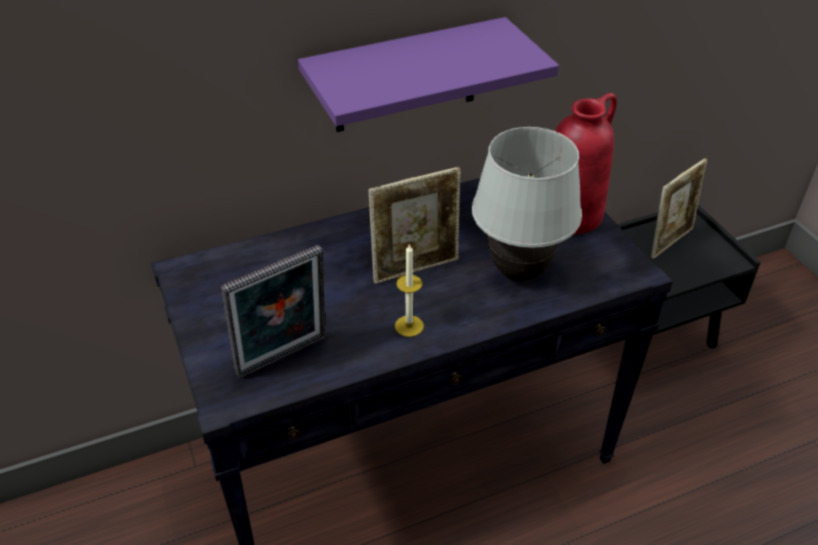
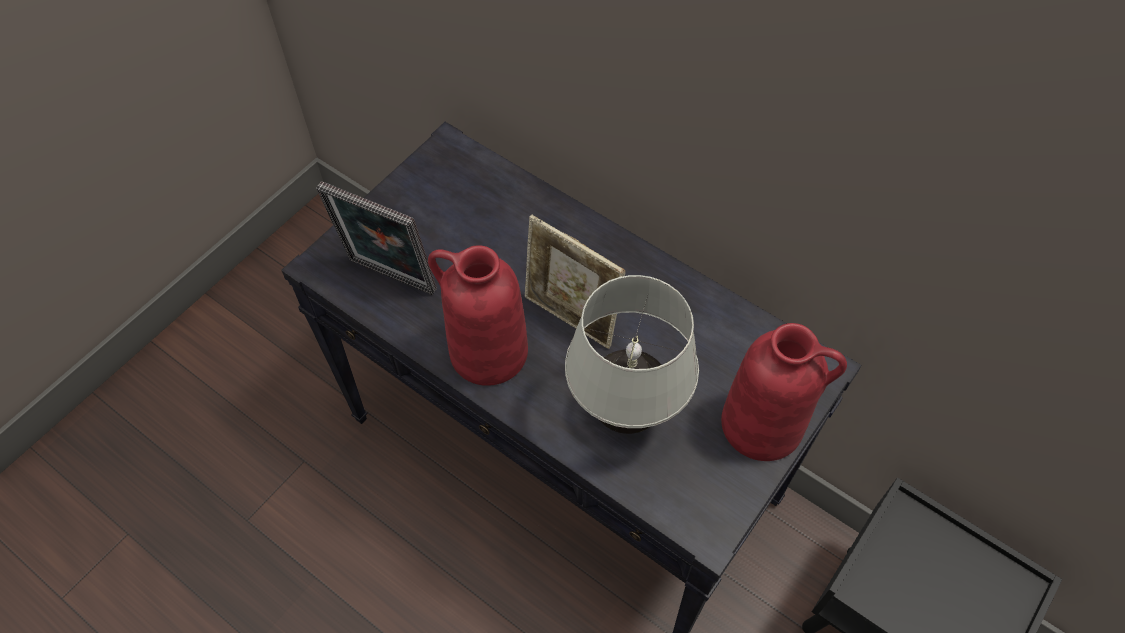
camera: 60 degrees right, 15 degrees up
purple shelf [298,17,559,132] -> none
candle [395,244,424,337] -> red vase [428,245,528,386]
picture frame [651,158,707,259] -> none

